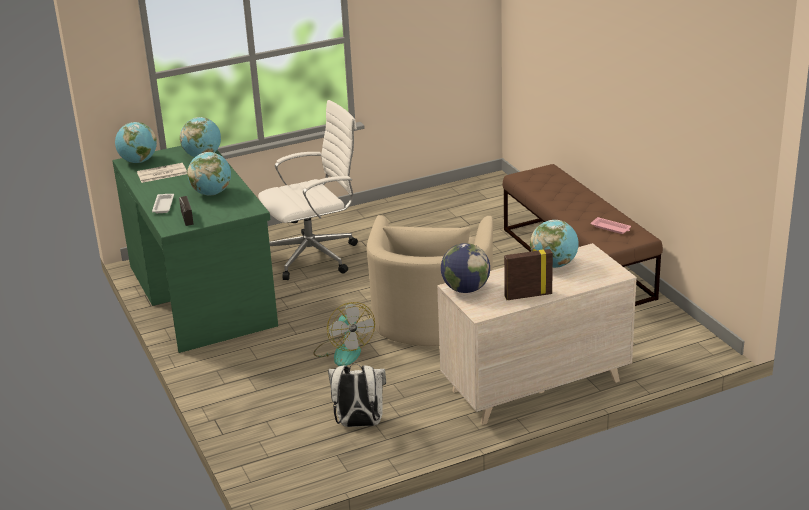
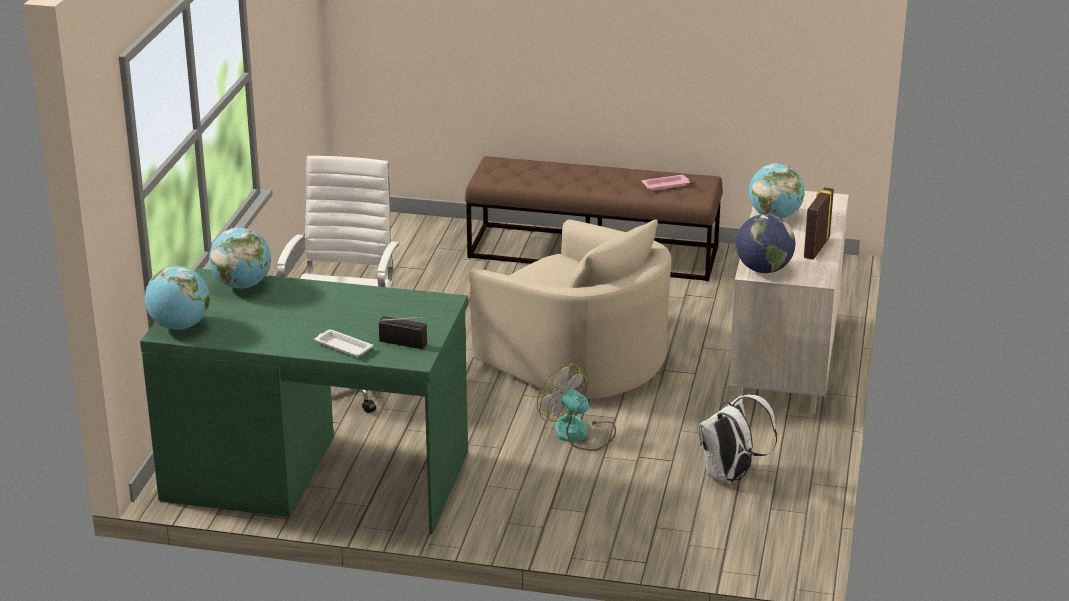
camera: 55 degrees left, 0 degrees up
newspaper [137,163,187,183] -> none
globe [187,152,231,196] -> none
fan [313,302,375,366] -> fan turned 150 degrees counterclockwise [537,363,616,451]

